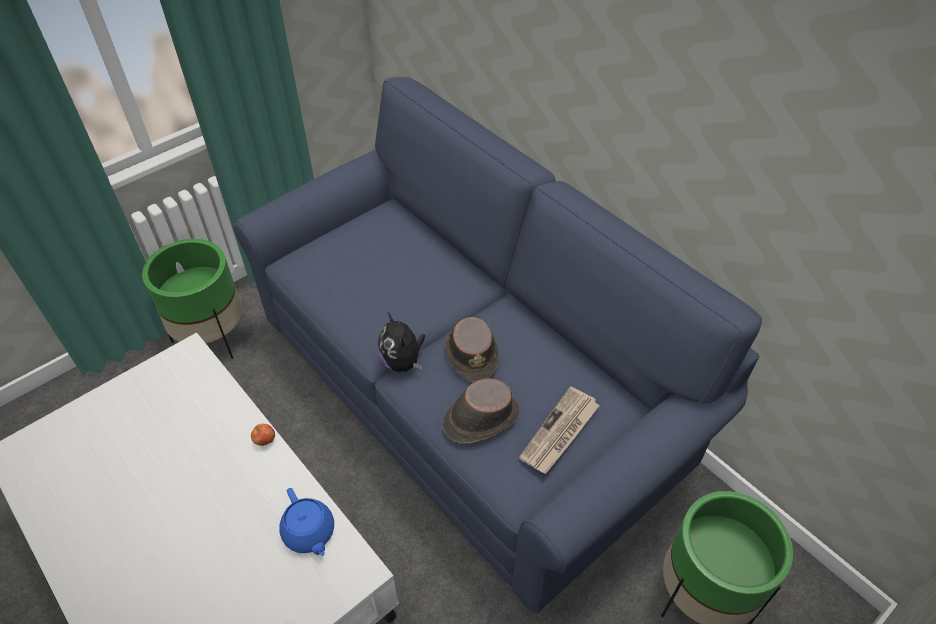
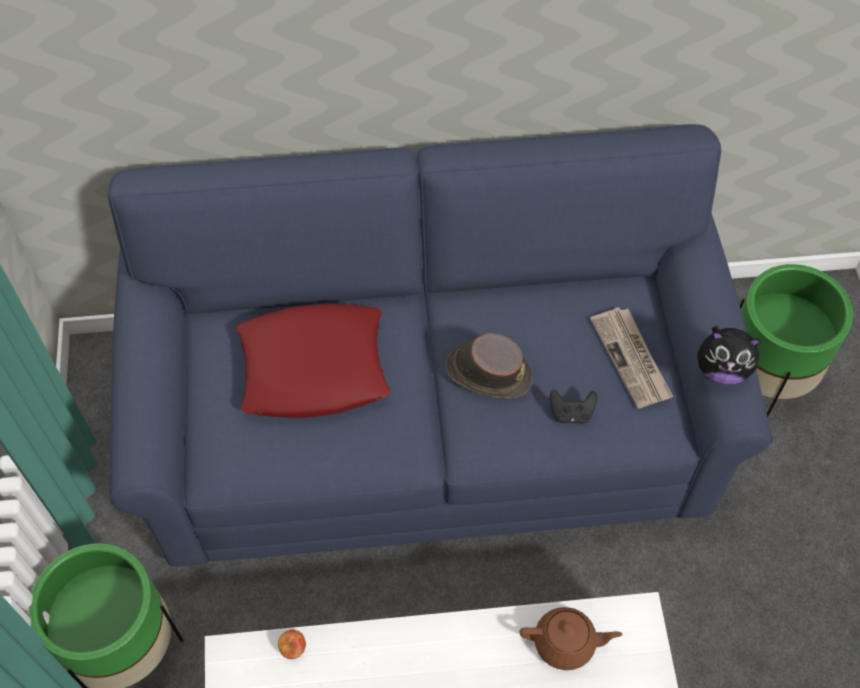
camera: 55 degrees left, 10 degrees up
apple [251,424,275,446] -> apple moved to [278,630,306,659]
blue teapot [279,488,334,556] -> brown teapot [519,607,623,670]
plush toy [378,313,425,372] -> plush toy moved to [697,326,762,384]
brown hat [443,378,520,444] -> black game controller [550,389,597,424]
none -> red pillow [236,304,390,418]

